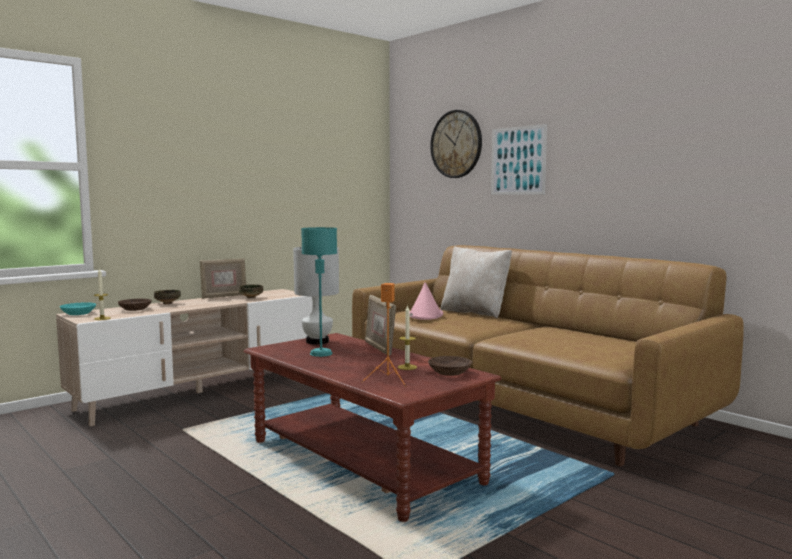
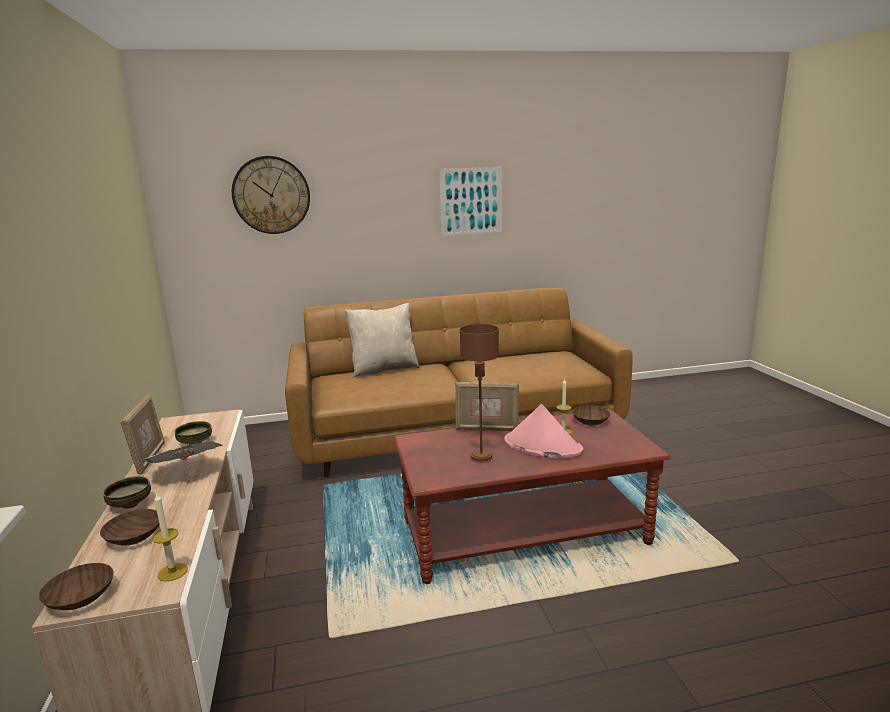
camera: 60 degrees left, 10 degrees up
turquoise bowl [60,302,96,315] -> brown bowl [39,563,114,610]
white table lamp [293,247,339,344] -> none
turquoise table lamp [301,227,337,357] -> brown table lamp [460,324,499,463]
orange speaker [362,283,406,387] -> none
pink hat [410,282,443,320] -> pink hat moved to [504,404,583,458]
picture [491,124,547,194] -> picture moved to [439,167,502,236]
none -> newspaper [141,442,222,463]

